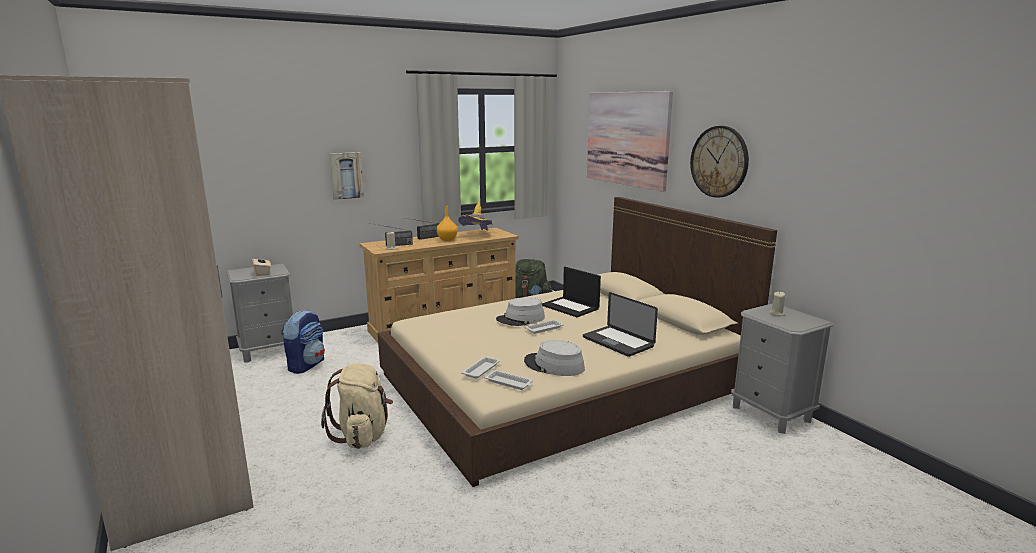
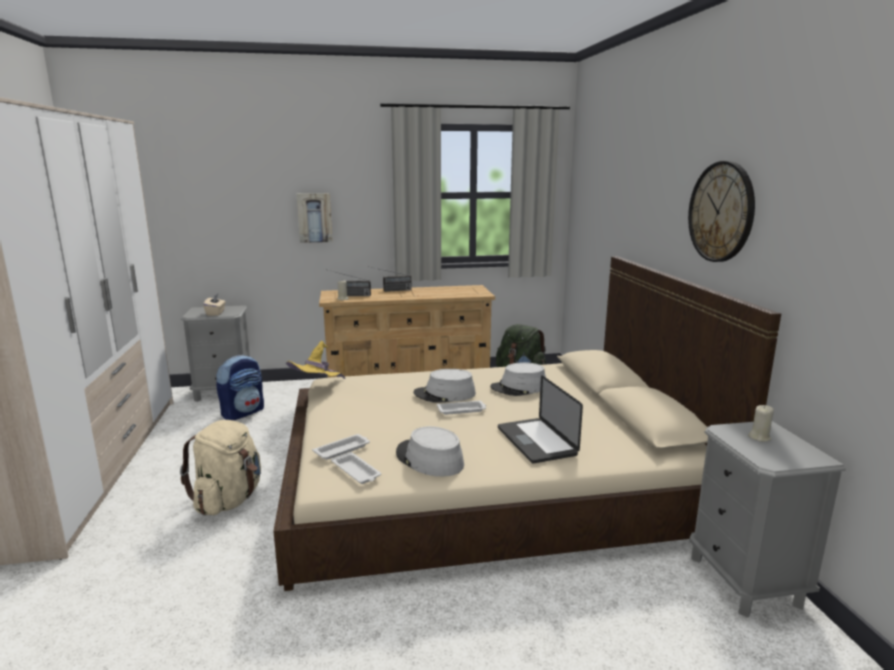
camera: 20 degrees right, 0 degrees up
orange vase [437,206,458,241] -> none
yellow hat [458,202,492,231] -> yellow hat moved to [286,341,345,379]
laptop [542,267,601,317] -> grey hat [490,362,546,396]
picture [587,91,673,192] -> none

